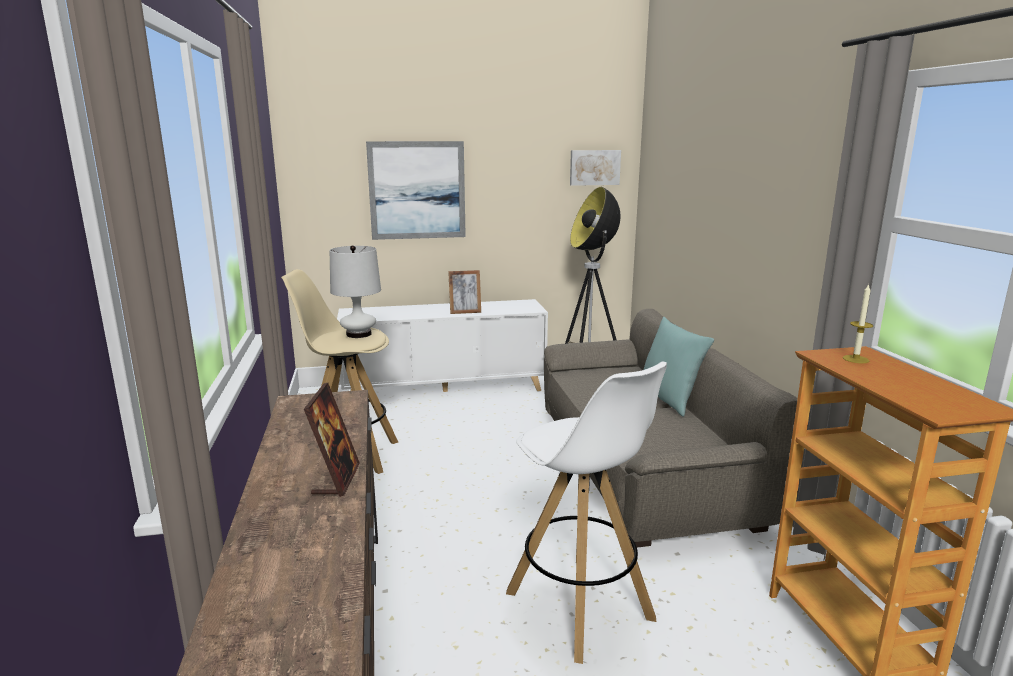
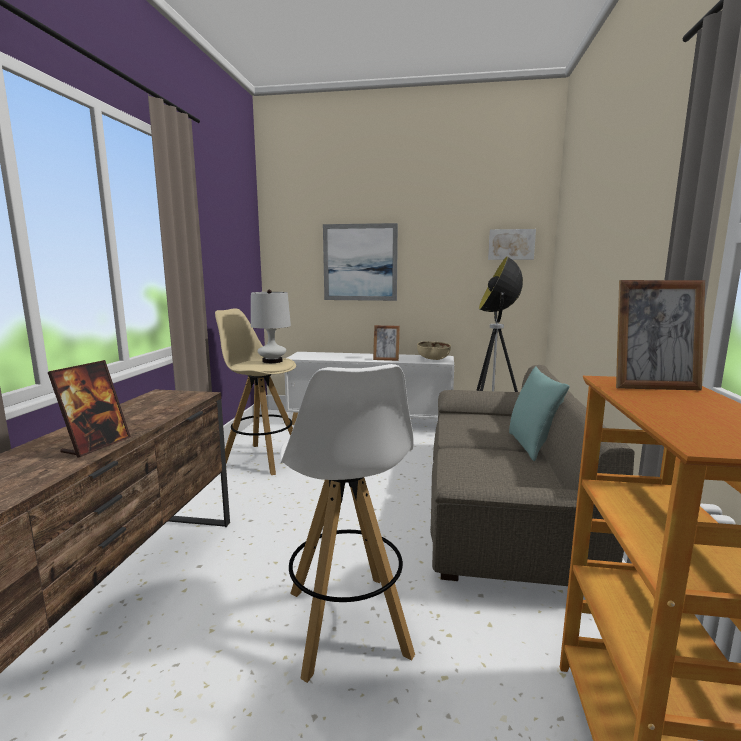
camera: 20 degrees right, 5 degrees down
candle [843,284,873,363] -> picture frame [616,280,705,391]
none -> beige bowl [417,341,451,360]

